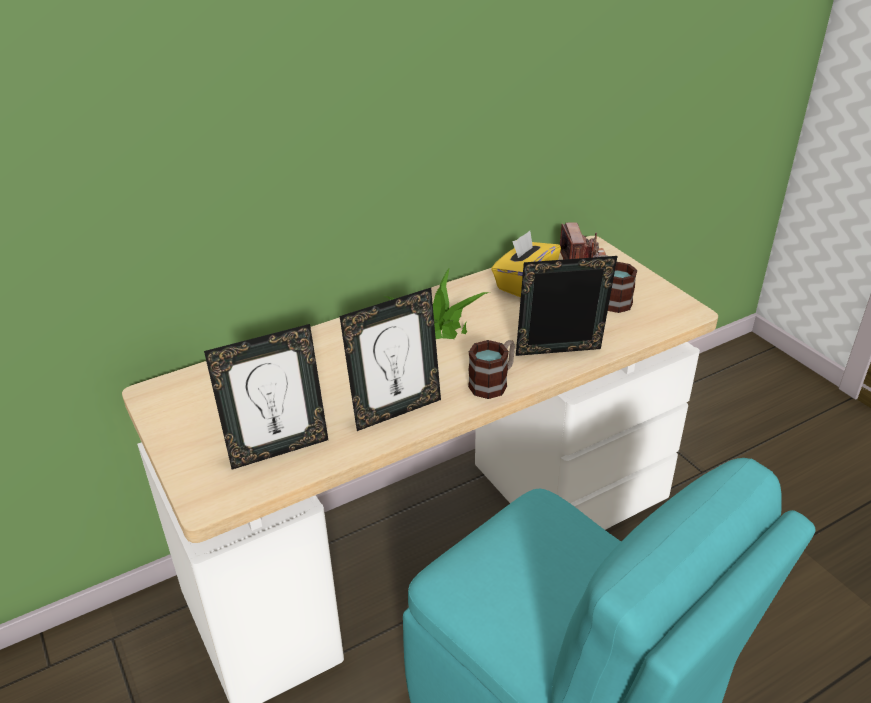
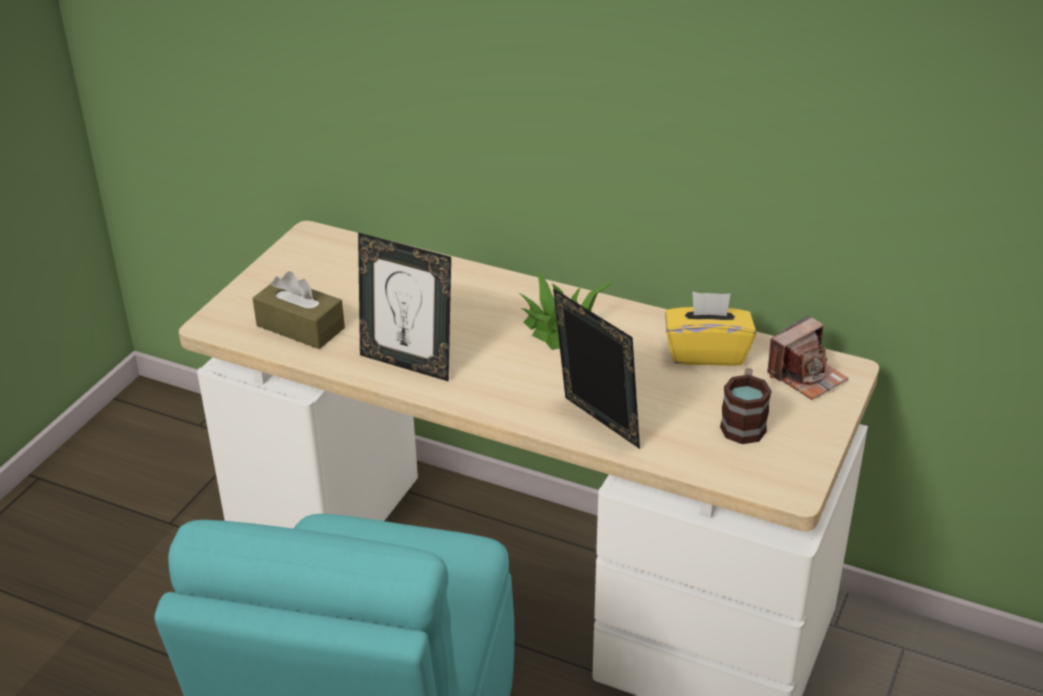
camera: 55 degrees right, 0 degrees up
picture frame [204,324,328,470] -> brown tissue box [253,271,345,349]
mug [468,340,515,399] -> none

